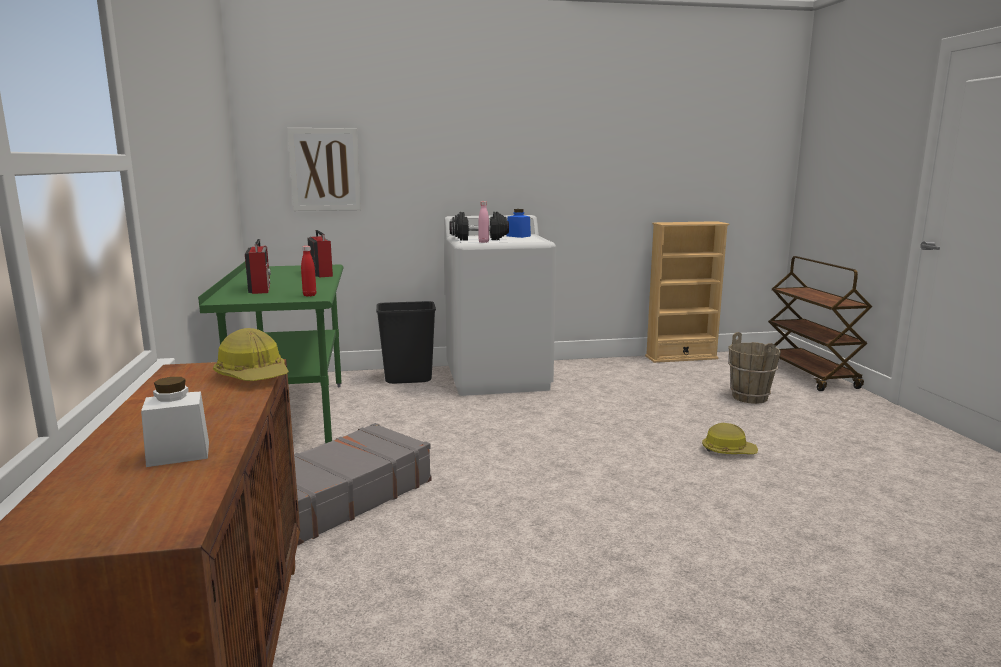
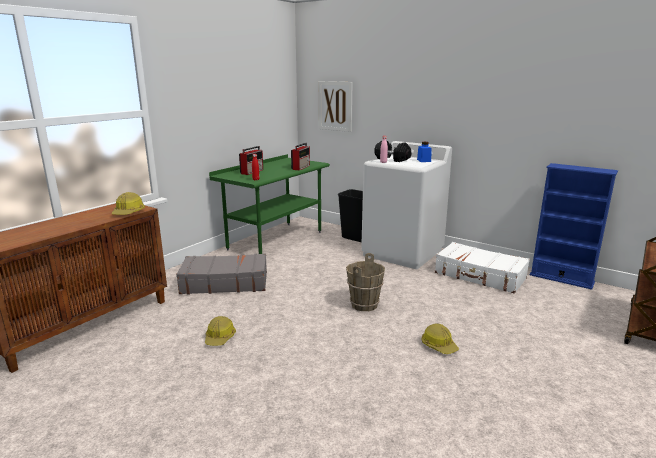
camera: 45 degrees right, 5 degrees up
white jar [141,377,209,467] -> none
beige bookcase [645,221,729,363] -> blue bookcase [530,163,618,290]
brown bucket [728,332,781,404] -> brown bucket moved to [346,253,385,311]
none -> hard hat [205,316,236,346]
none -> white suitcase [435,242,530,294]

